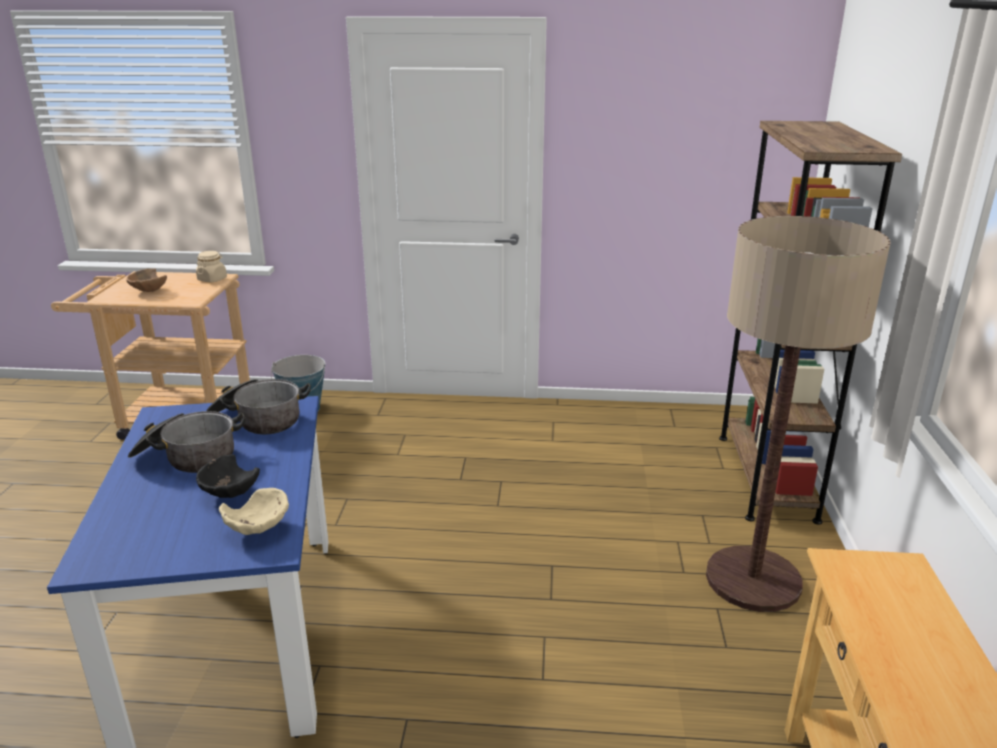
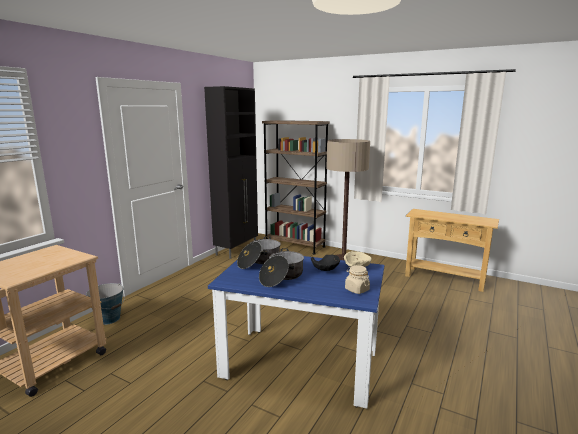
camera: 65 degrees left, 10 degrees down
brown bowl [126,269,167,292] -> none
beige jar [196,251,227,282] -> beige jar moved to [345,265,370,294]
none -> black cabinet [204,86,258,259]

